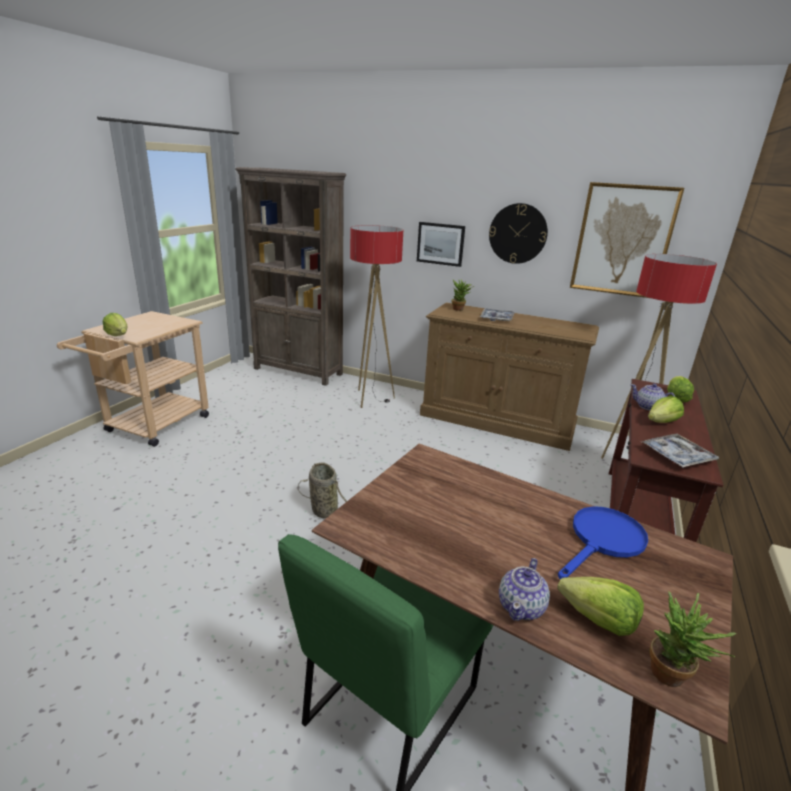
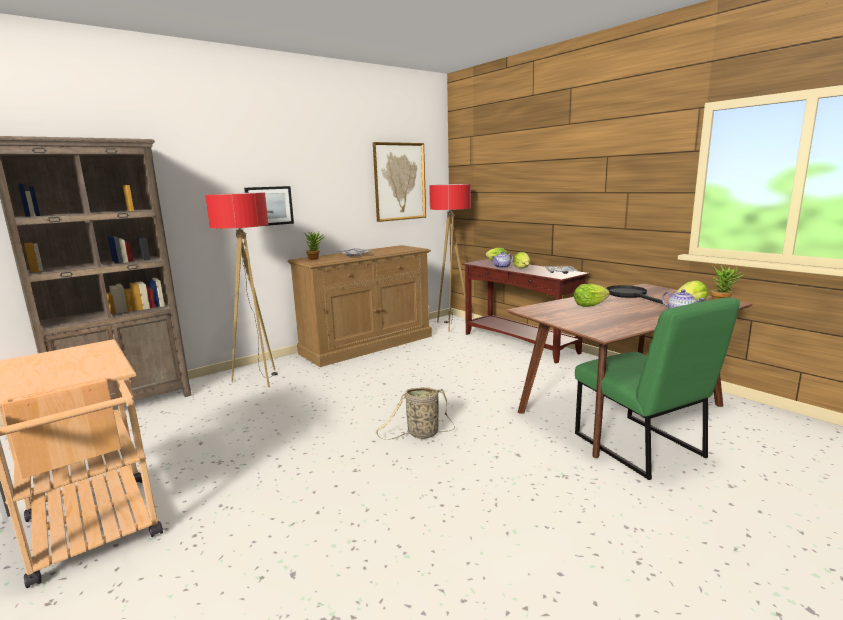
camera: 60 degrees left, 10 degrees down
lettuce [103,313,127,336] -> lettuce moved to [574,284,610,307]
wall clock [489,203,548,264] -> none
blue frying pan [558,506,648,579] -> black frying pan [606,285,663,304]

